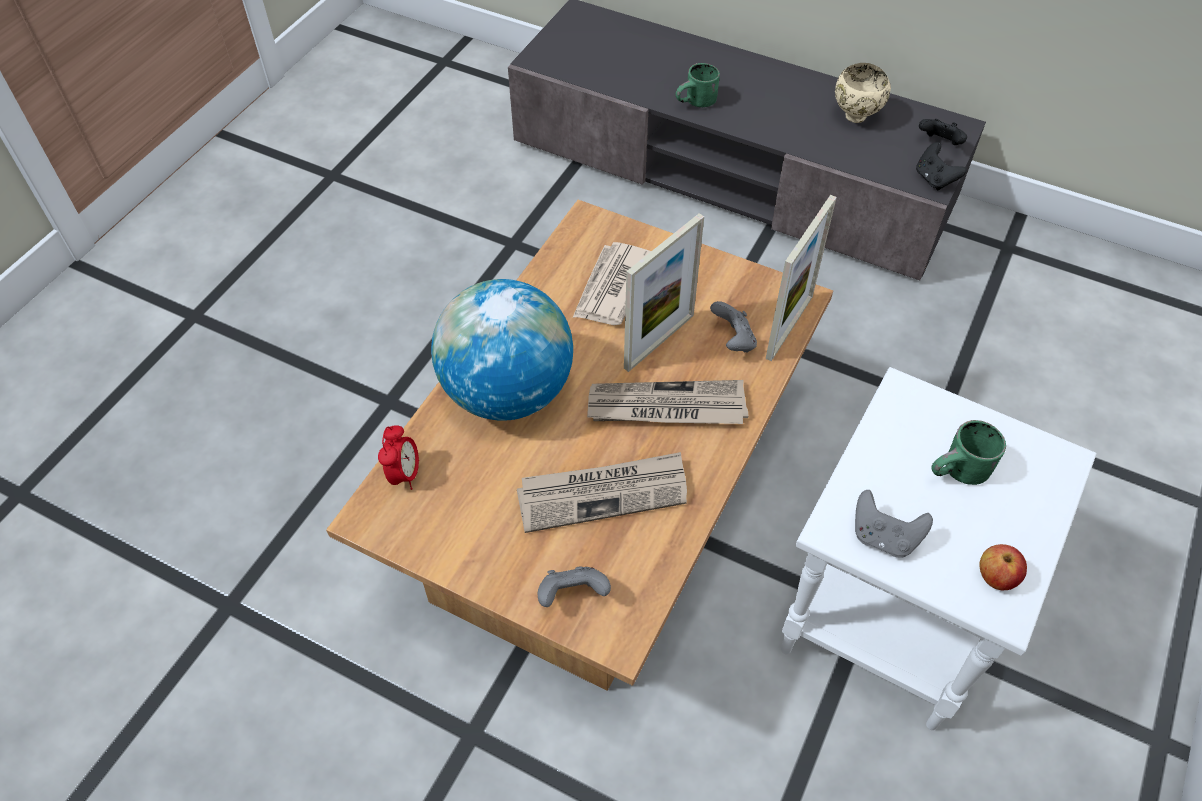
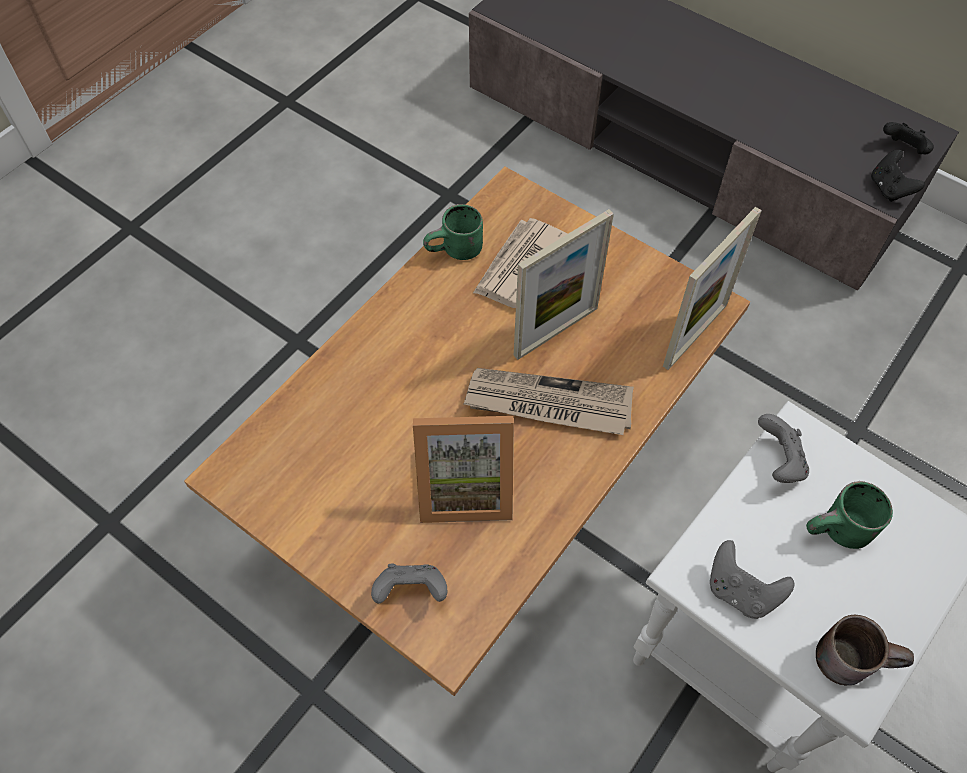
camera: 10 degrees right, 5 degrees up
alarm clock [378,425,419,490] -> none
globe [431,279,573,421] -> none
newspaper [517,452,687,533] -> picture frame [413,416,514,523]
green mug [676,63,720,107] -> green mug moved to [423,204,483,260]
grey game controller [710,301,757,353] -> grey game controller moved to [758,414,809,483]
beige bowl [835,63,891,123] -> none
apple [979,544,1027,590] -> brown mug [816,615,914,685]

